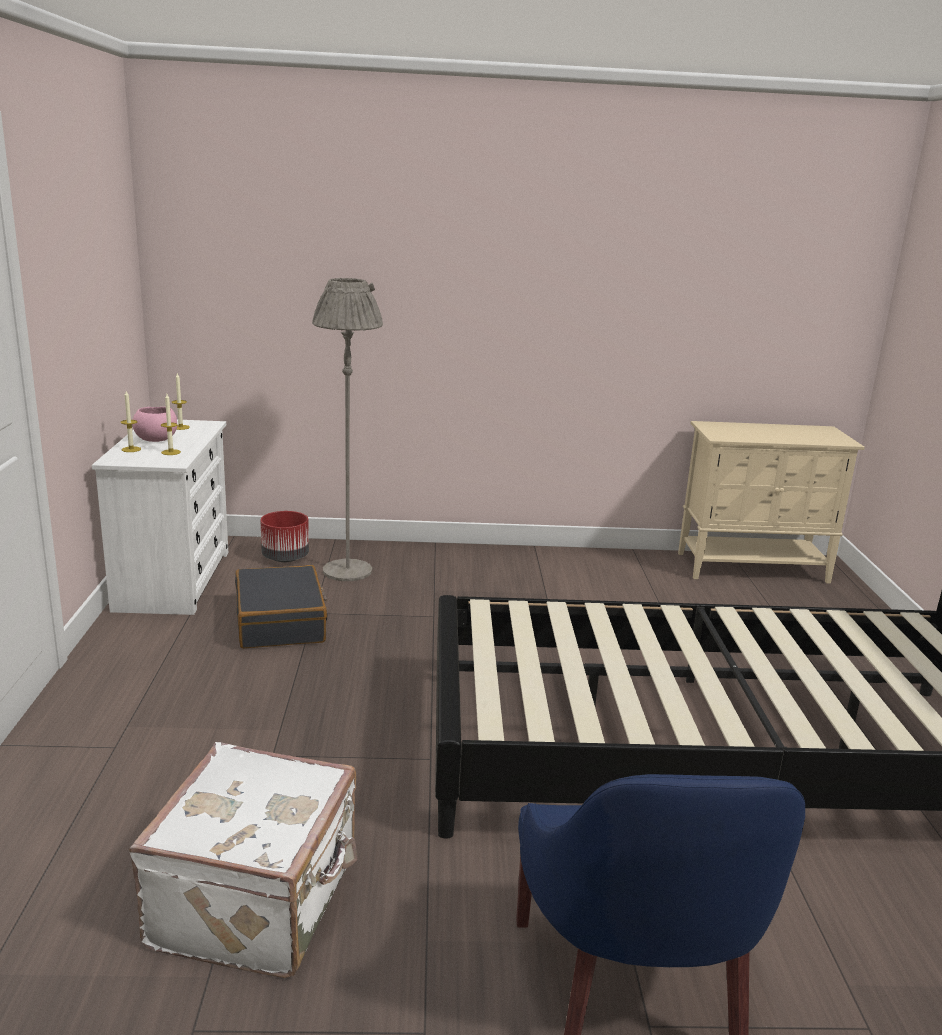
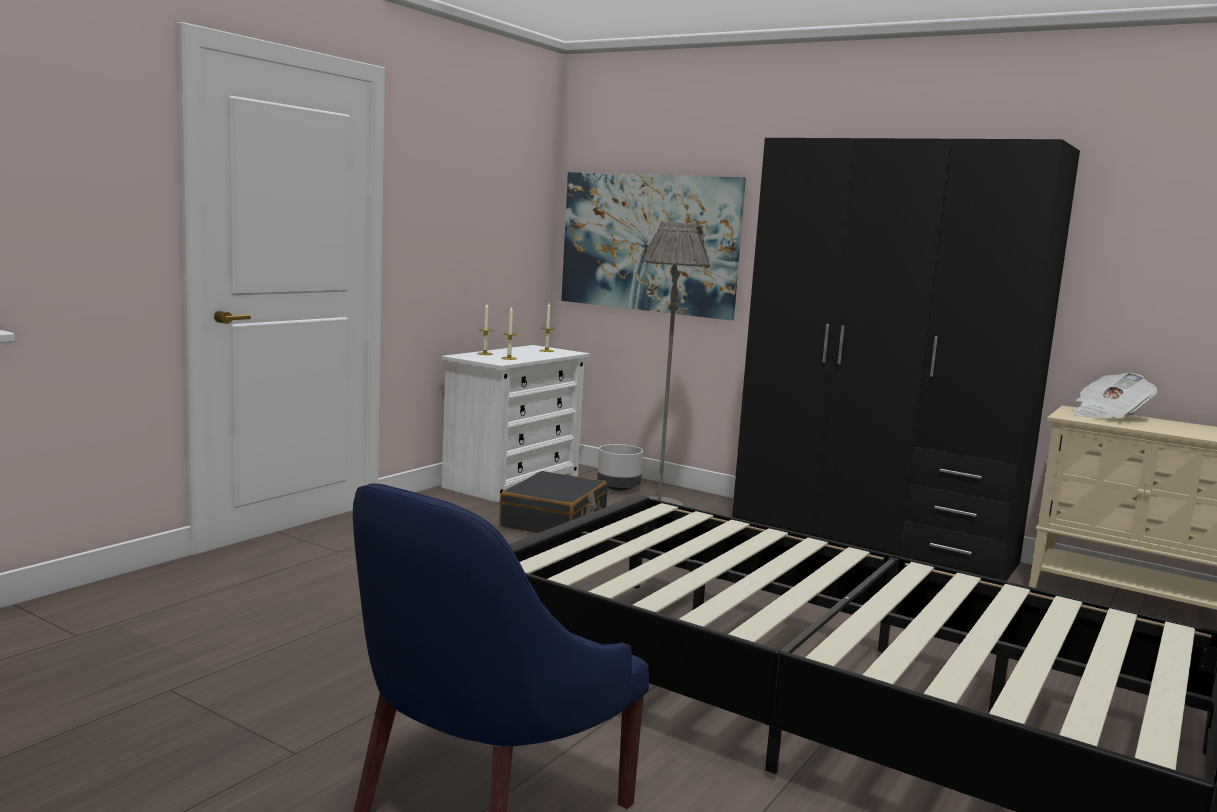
camera: 35 degrees right, 10 degrees down
white suitcase [129,742,358,978] -> none
pink bowl [132,407,177,442] -> none
red planter [260,511,309,562] -> grey planter [597,444,643,491]
none -> picture [561,172,746,320]
none -> black wardrobe [732,138,1080,581]
none -> newspaper [1074,373,1157,419]

